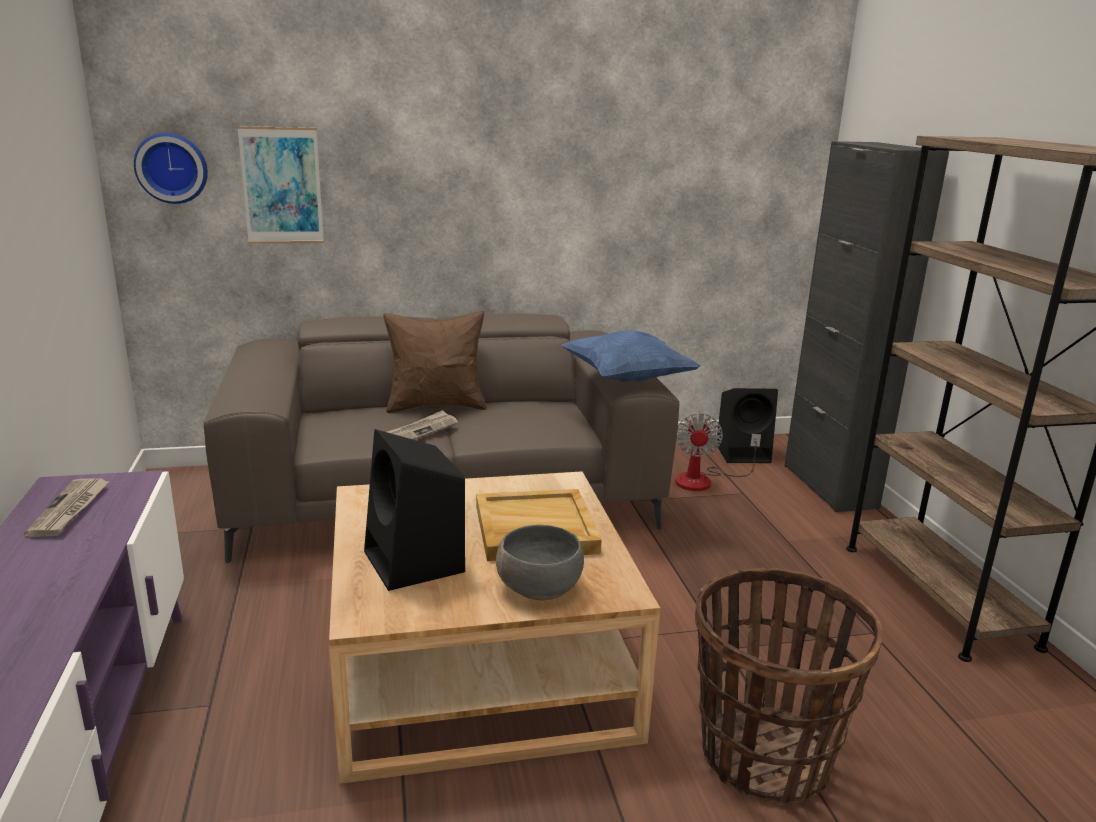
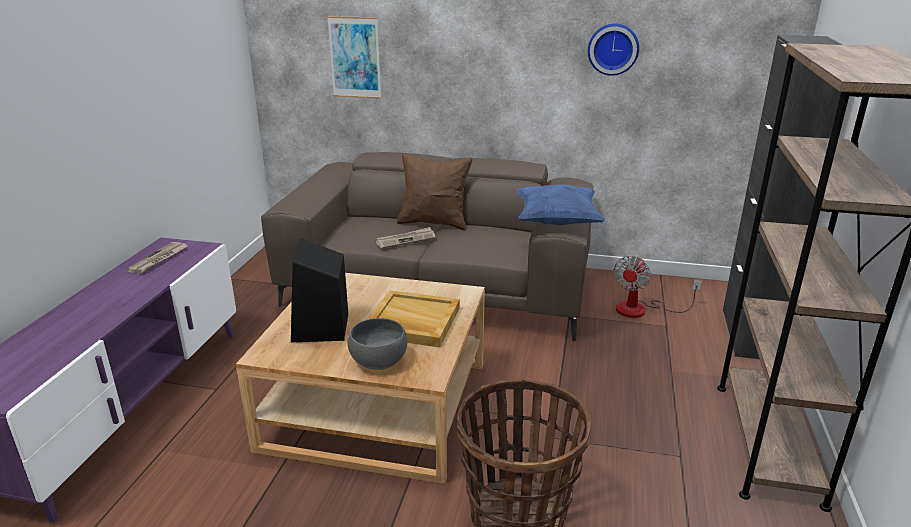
camera: 25 degrees right, 5 degrees up
wall clock [134,133,208,204] -> wall clock moved to [588,23,639,76]
black speaker [717,388,778,463] -> none

